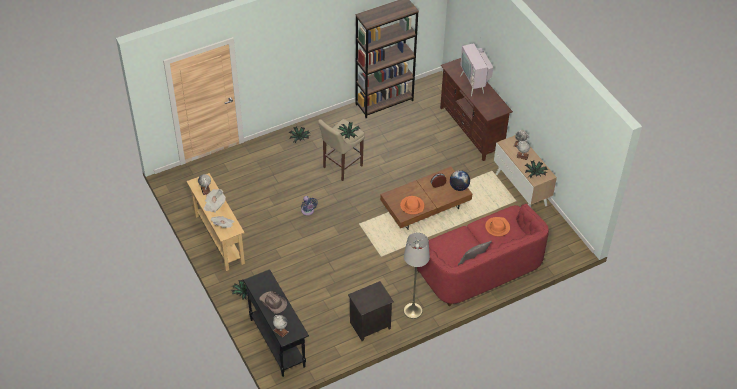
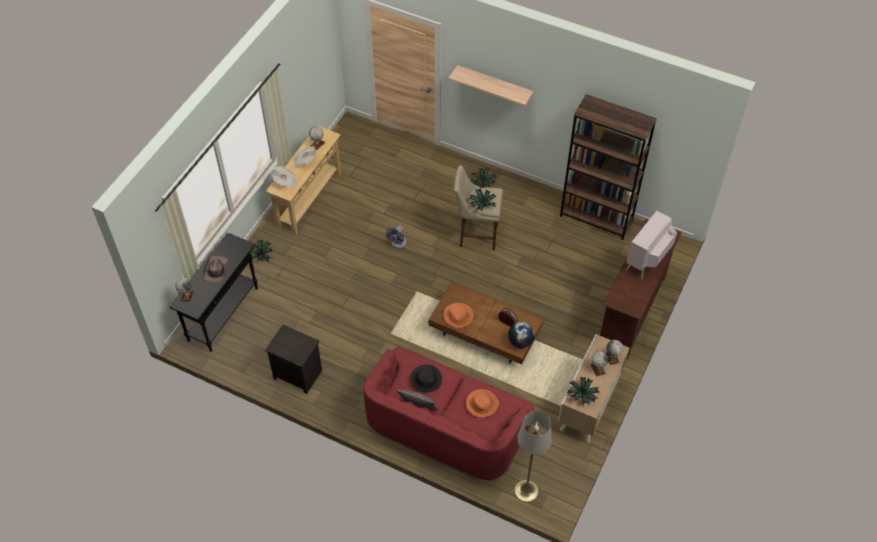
camera: 55 degrees right, 5 degrees up
grey floor lamp [404,233,430,319] -> grey floor lamp moved to [514,411,552,503]
none -> black hat [410,365,442,392]
none -> shelf [448,65,534,106]

